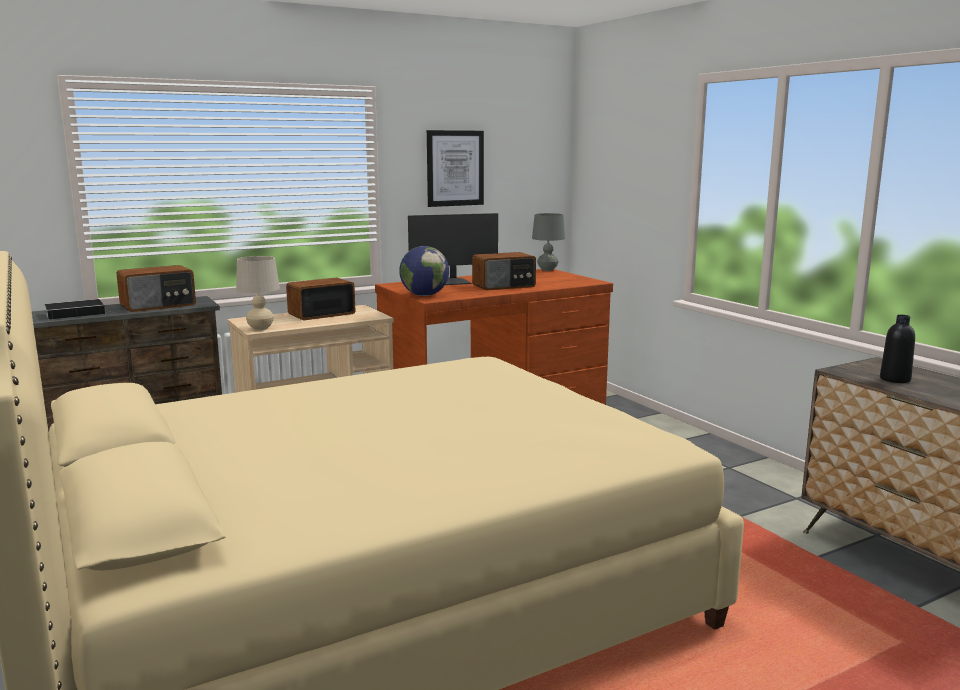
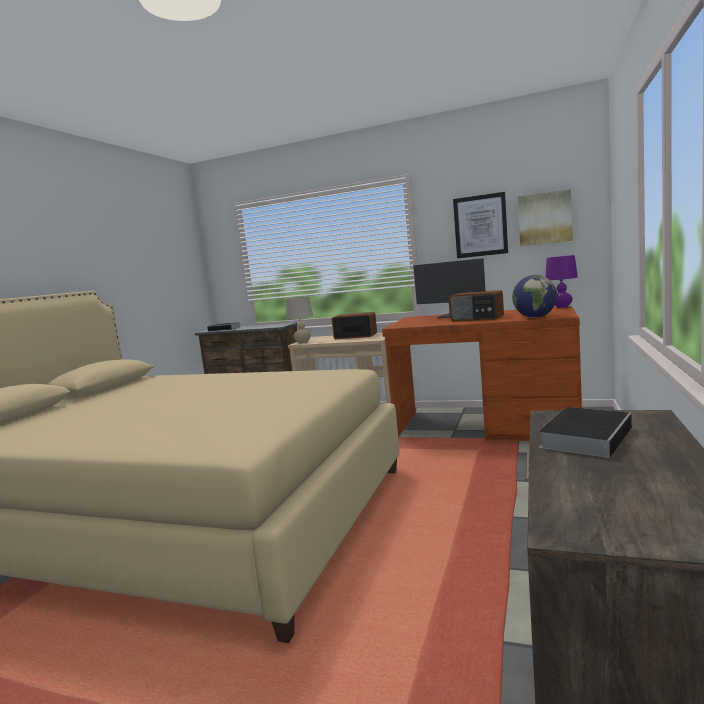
camera: 50 degrees right, 5 degrees down
radio [116,265,196,312] -> none
globe [399,246,449,296] -> globe moved to [512,275,557,318]
grey table lamp [532,213,565,271] -> purple table lamp [546,255,578,308]
black bottle [880,315,915,383] -> book [539,407,632,458]
none -> picture [518,189,573,246]

